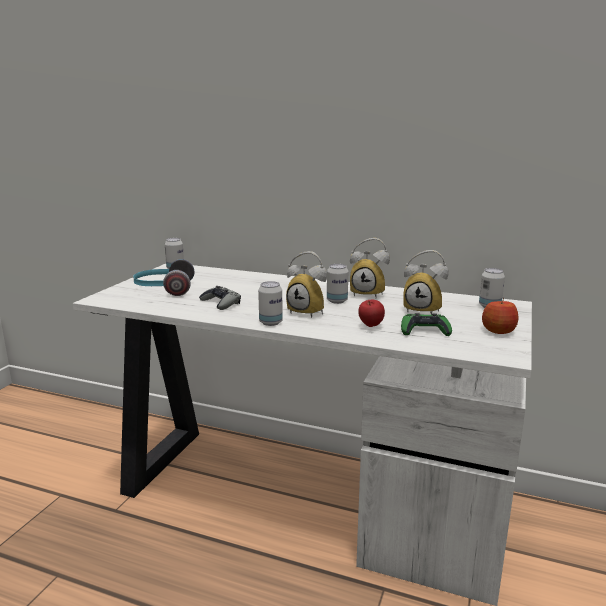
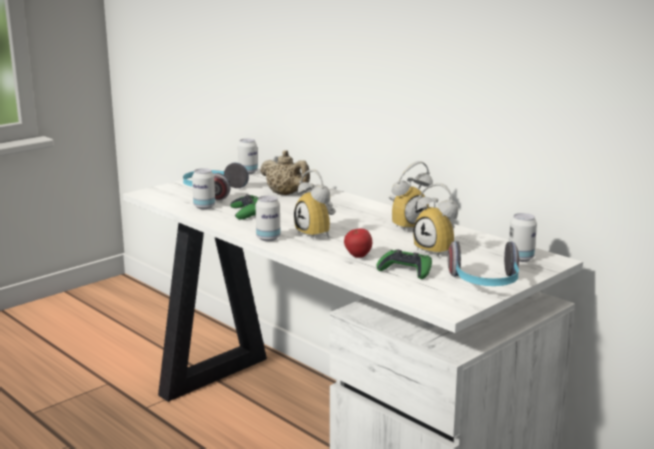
camera: 25 degrees right, 0 degrees up
grey game controller [199,286,241,310] -> green game controller [230,194,259,219]
can [327,264,348,304] -> can moved to [192,168,215,209]
alarm clock [350,238,390,297] -> alarm clock turned 75 degrees counterclockwise [389,161,433,231]
apple [482,298,518,334] -> headphones [448,241,519,286]
none -> beige teapot [260,150,310,195]

